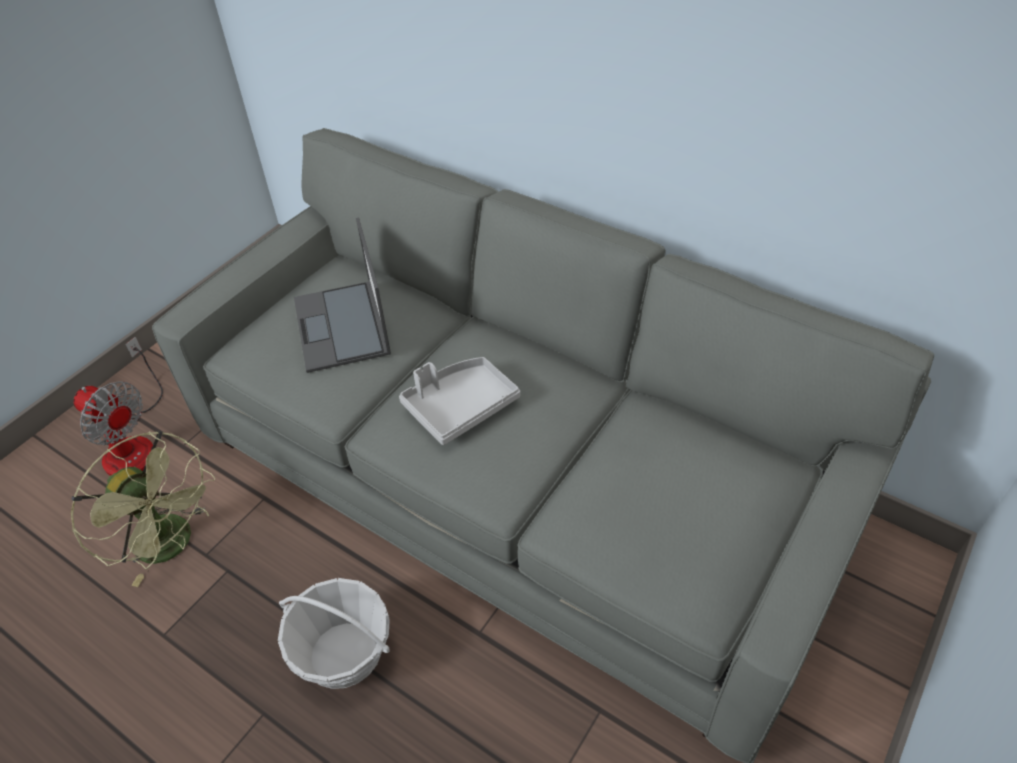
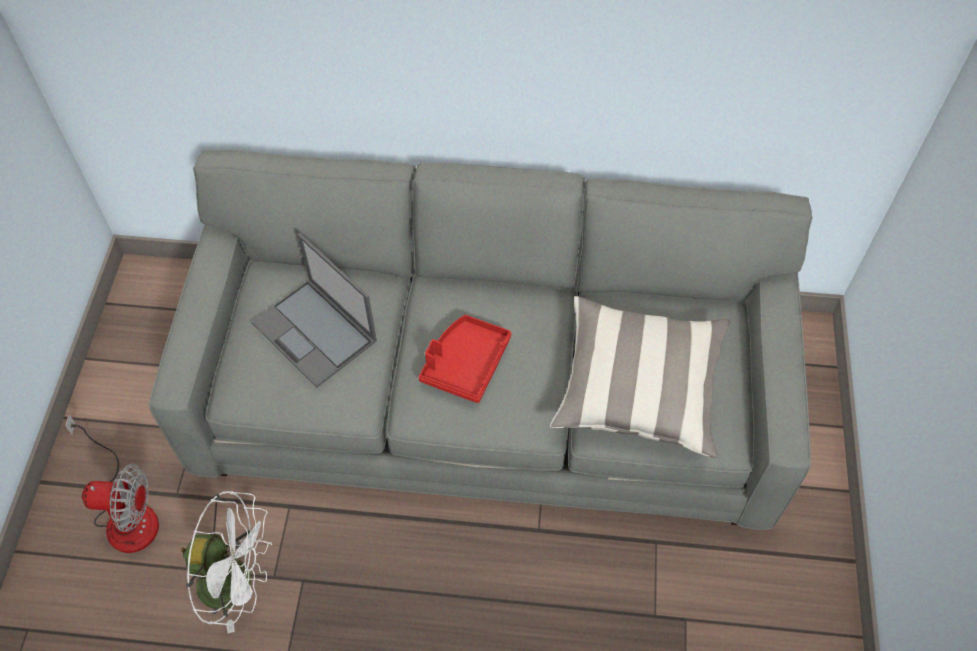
camera: 30 degrees left, 10 degrees up
green fan [71,431,215,587] -> white fan [180,491,272,634]
basket [278,578,390,689] -> none
grey tray [399,357,520,445] -> red tray [419,315,511,403]
none -> pillow [550,296,730,458]

